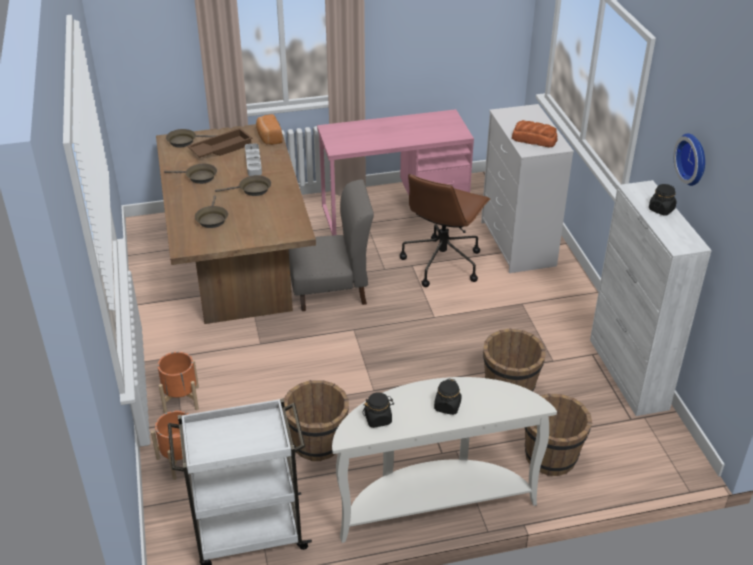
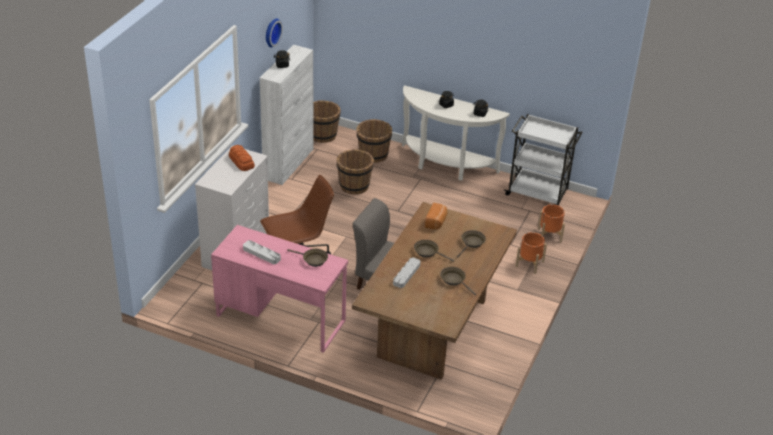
camera: 145 degrees left, 0 degrees up
brown frying pan [166,129,218,147] -> brown frying pan moved to [287,249,328,267]
brown tray [187,128,253,158] -> none
bread [256,114,283,145] -> bread moved to [425,203,447,230]
brown bucket [284,380,349,461] -> brown bucket moved to [313,100,341,143]
none -> grey tray [243,240,281,264]

